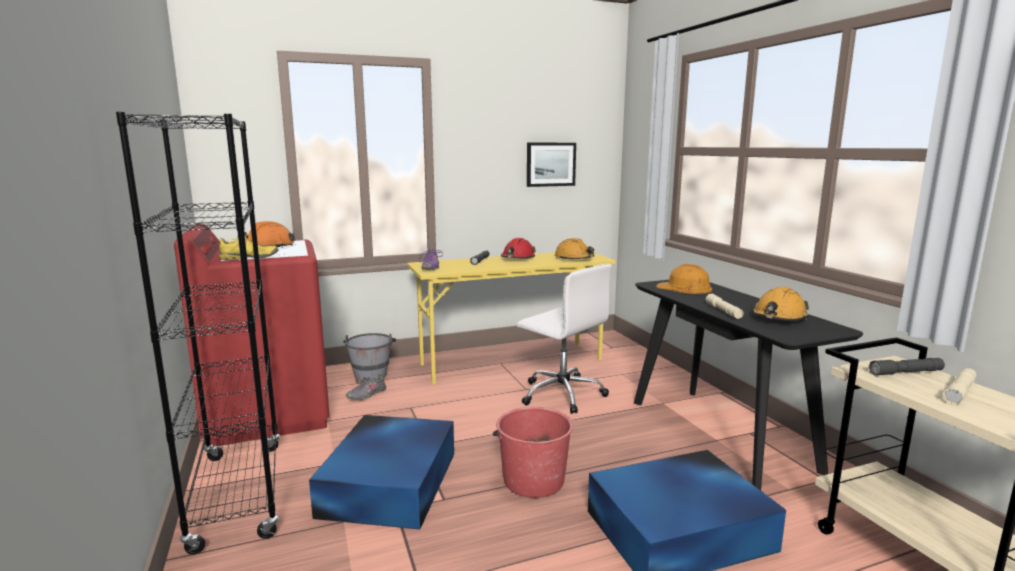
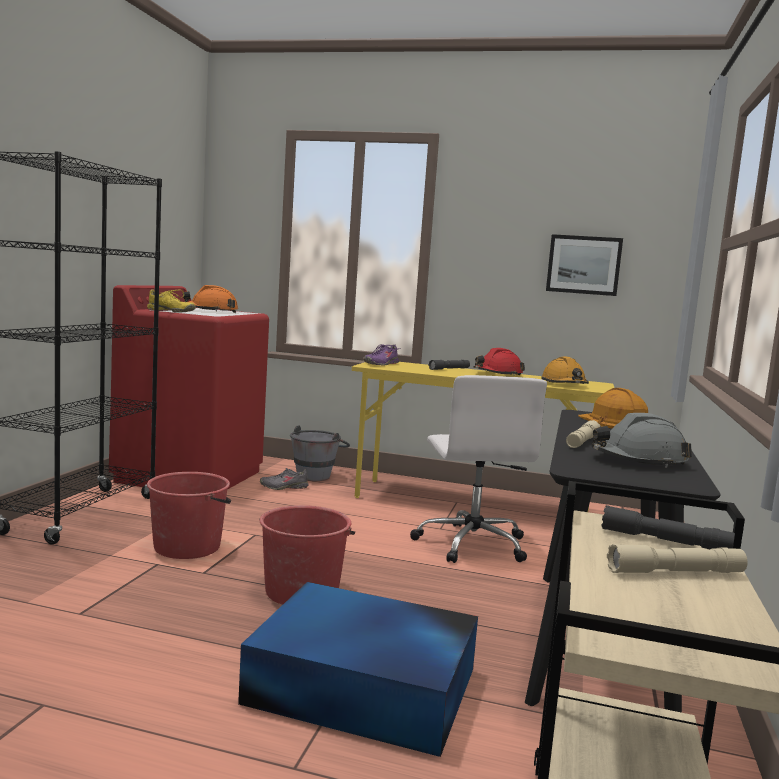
camera: 35 degrees right, 5 degrees down
blue storage box [309,415,454,529] -> red bucket [147,472,231,559]
orange hard hat [752,287,809,321] -> grey hard hat [592,413,692,468]

